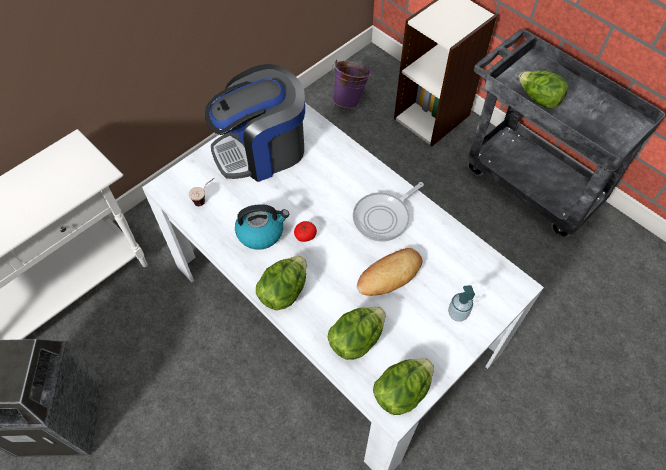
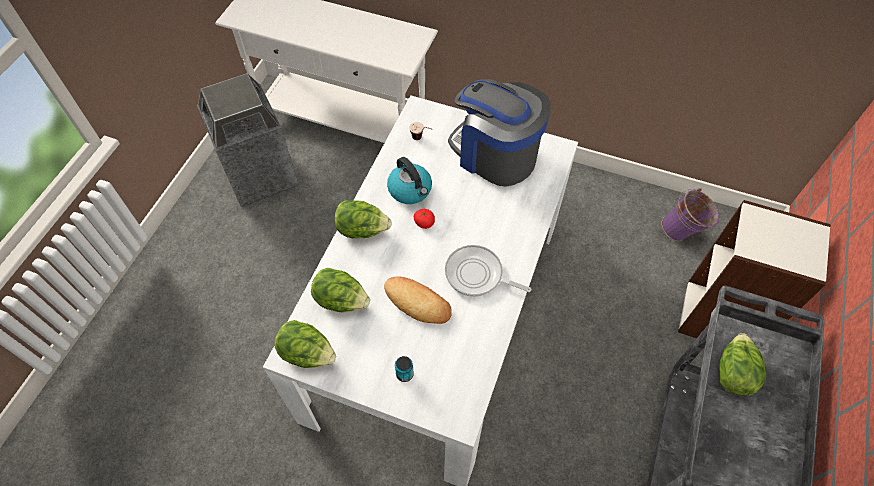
camera: 65 degrees right, 0 degrees up
soap dispenser [448,285,475,322] -> can [395,356,414,382]

